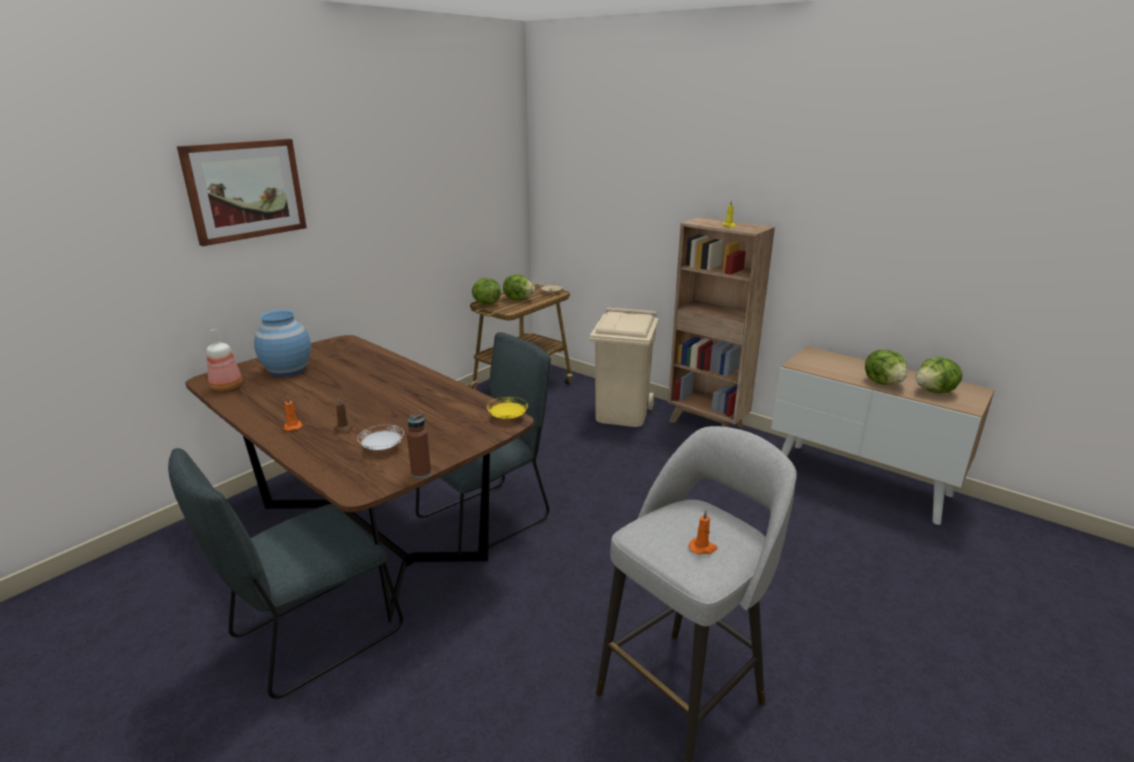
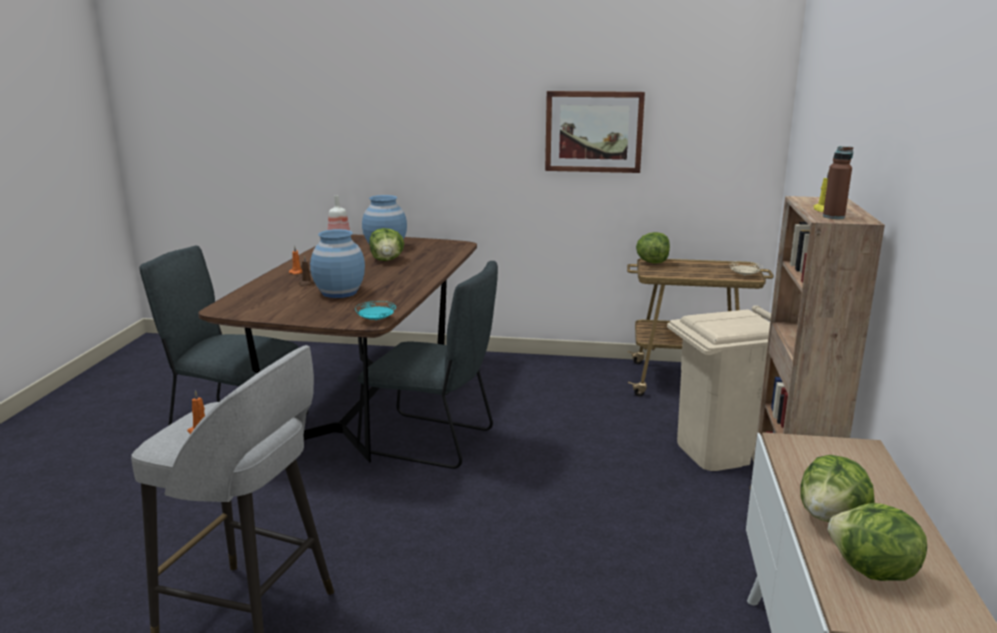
camera: 60 degrees right, 5 degrees down
picture [177,139,307,246] -> picture moved to [545,91,645,173]
white plate [358,425,404,450] -> none
brown bottle [407,412,431,478] -> brown bottle moved to [823,146,853,219]
yellow plate [487,397,528,419] -> turquoise plate [355,301,396,321]
lettuce [503,274,535,300] -> lettuce moved to [369,228,404,261]
none -> blue vase [310,229,365,298]

